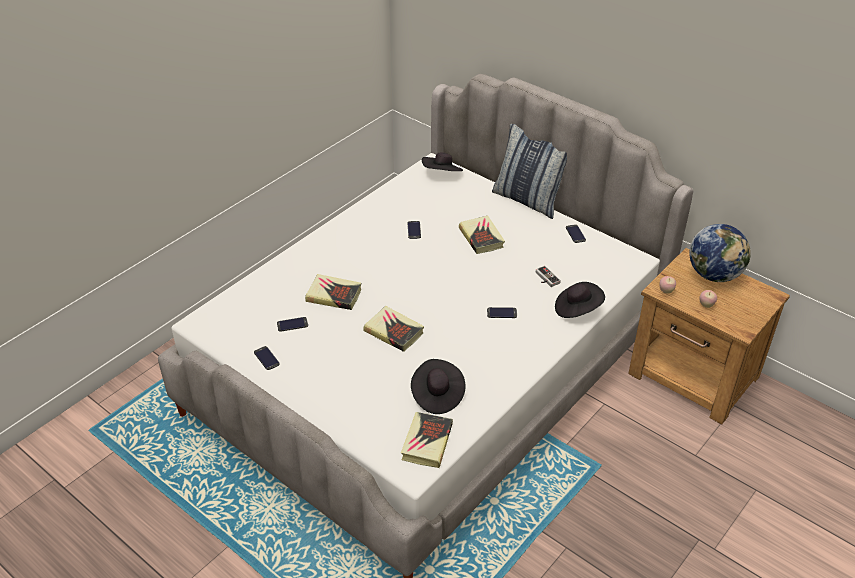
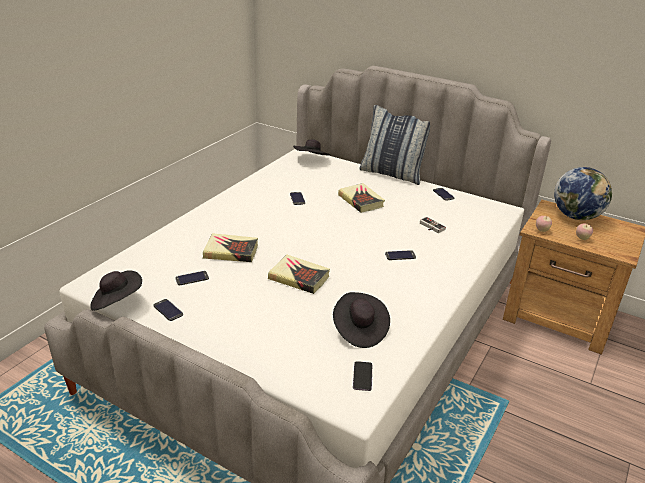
camera: 10 degrees left, 10 degrees down
book [401,412,453,468] -> phone [353,361,372,391]
black hat [555,282,605,318] -> black hat moved to [90,270,142,311]

